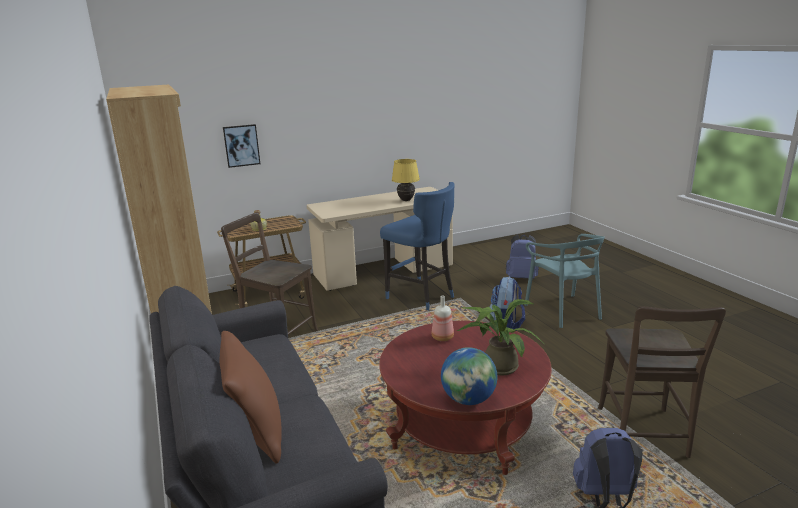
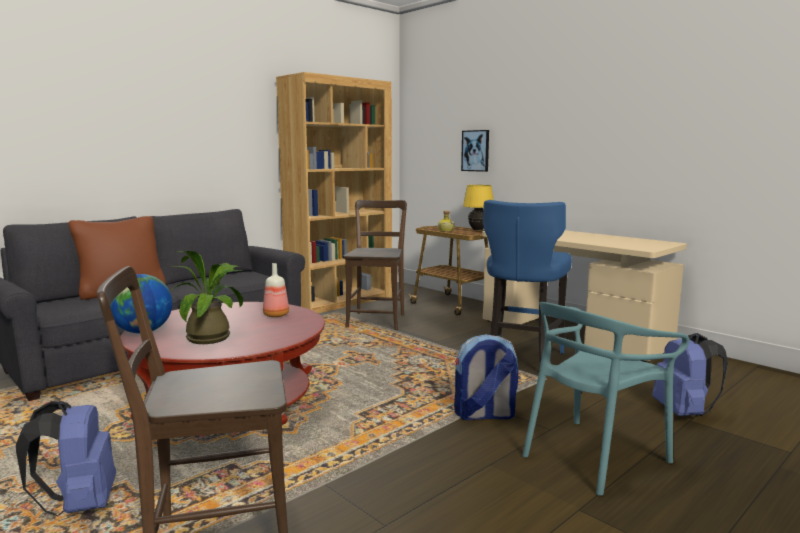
camera: 70 degrees right, 10 degrees down
yellow table lamp [392,159,420,201] -> yellow table lamp moved to [463,185,493,230]

